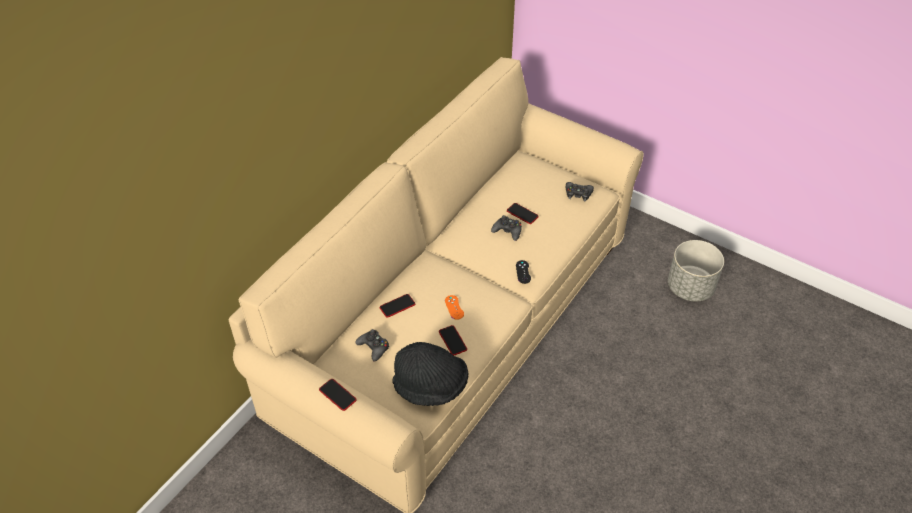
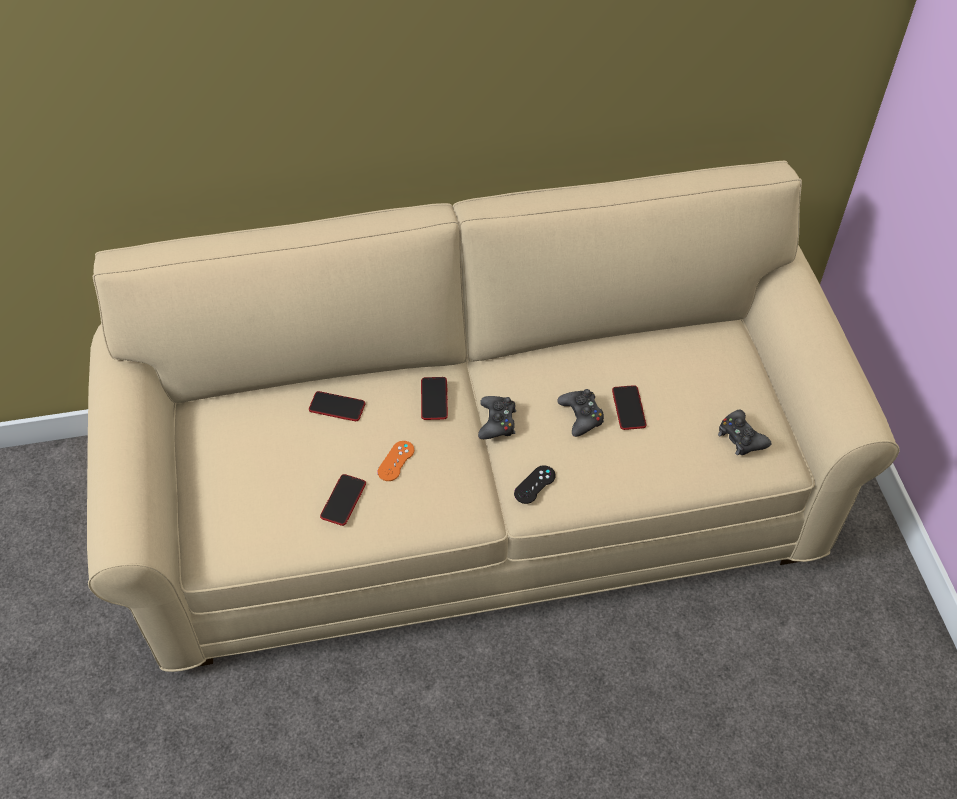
camera: 45 degrees right, 5 degrees up
phone [319,379,357,411] -> phone moved to [421,377,448,420]
black game controller [355,329,389,362] -> black game controller moved to [478,396,516,439]
black hat [392,342,468,406] -> none
grey planter [668,240,724,301] -> none

